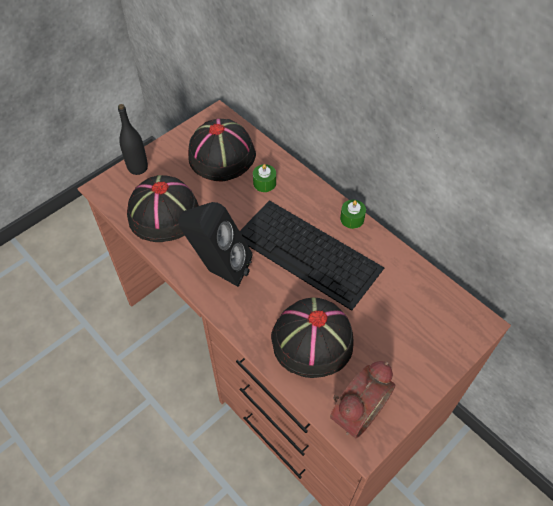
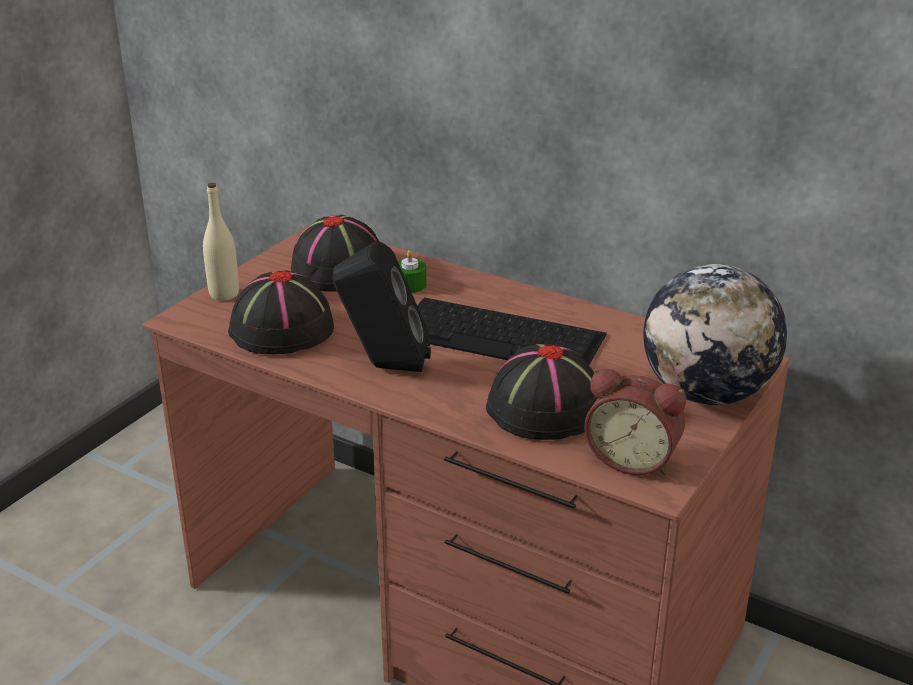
camera: 15 degrees left, 25 degrees down
black bottle [118,104,148,175] -> beige bottle [203,183,239,301]
alarm clock [330,361,395,438] -> alarm clock turned 90 degrees clockwise [584,368,686,475]
green candle [340,200,366,229] -> none
none -> globe [643,264,787,405]

